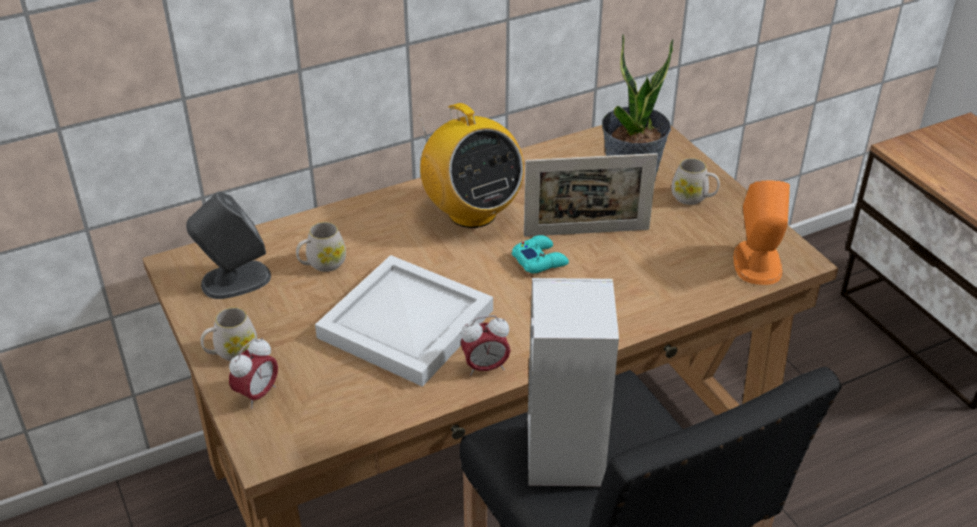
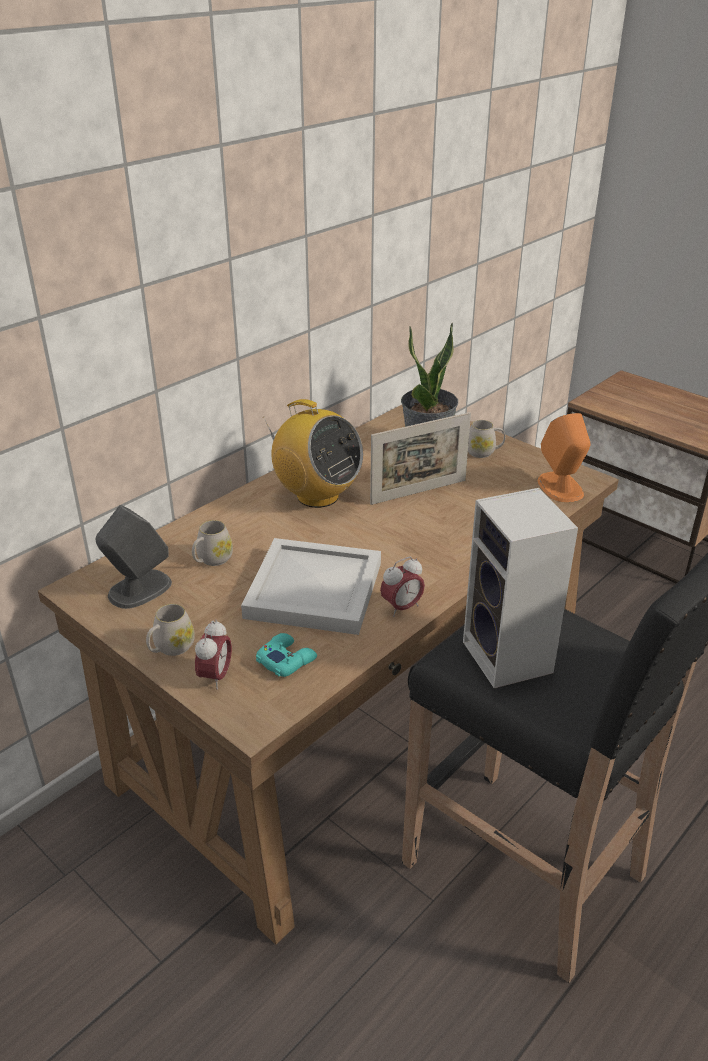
camera: 20 degrees left, 5 degrees down
turquoise game controller [512,235,569,273] -> turquoise game controller moved to [256,633,317,677]

